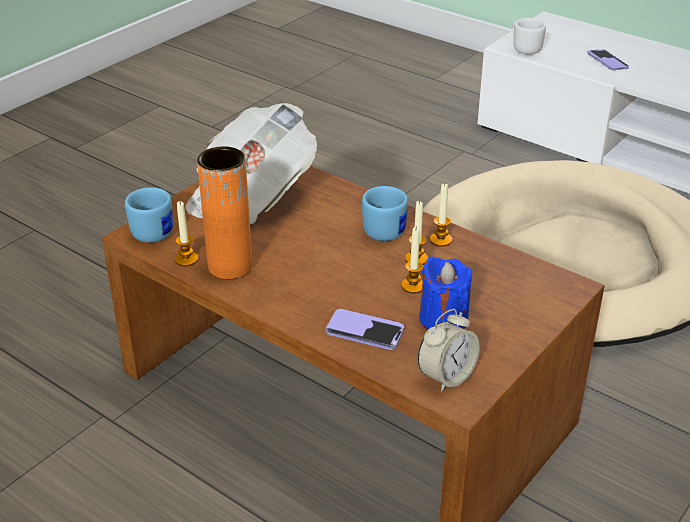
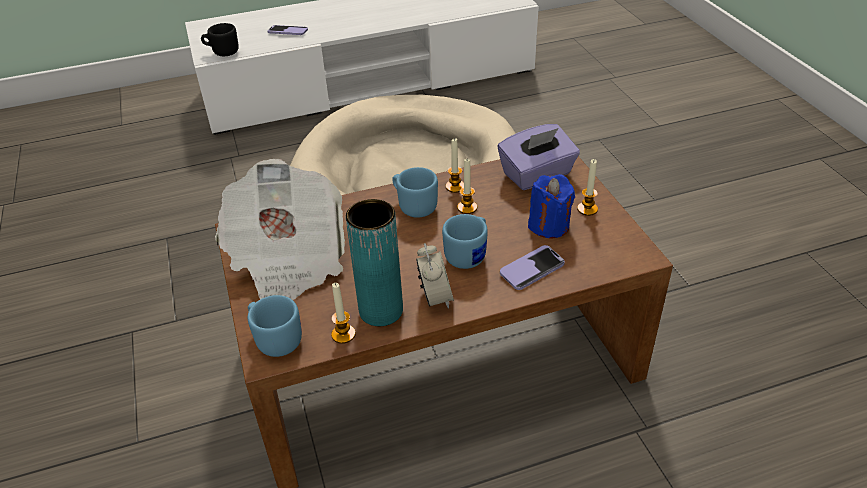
camera: 55 degrees left, 5 degrees up
orange vase [197,146,252,280] -> turquoise vase [346,199,403,326]
candle [401,227,423,294] -> candle moved to [577,159,598,216]
alarm clock [418,309,480,392] -> alarm clock moved to [416,243,454,309]
white mug [512,18,546,54] -> black mug [201,23,239,56]
none -> blue mug [442,214,488,269]
none -> purple tissue box [497,124,580,190]

